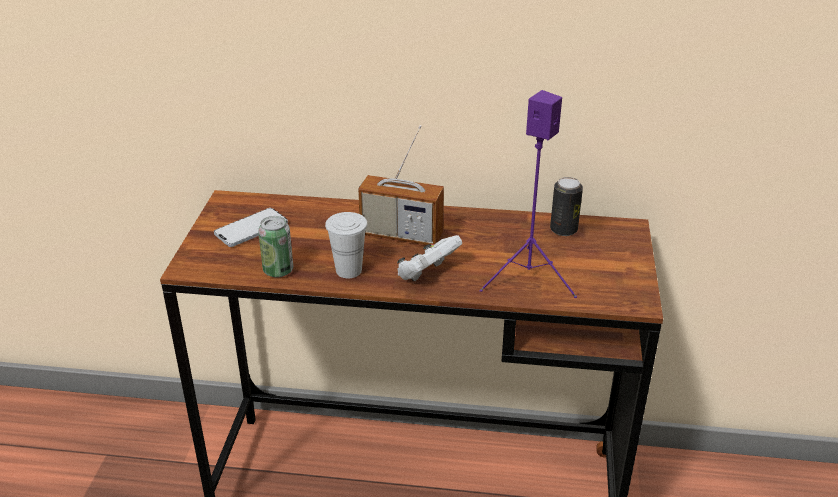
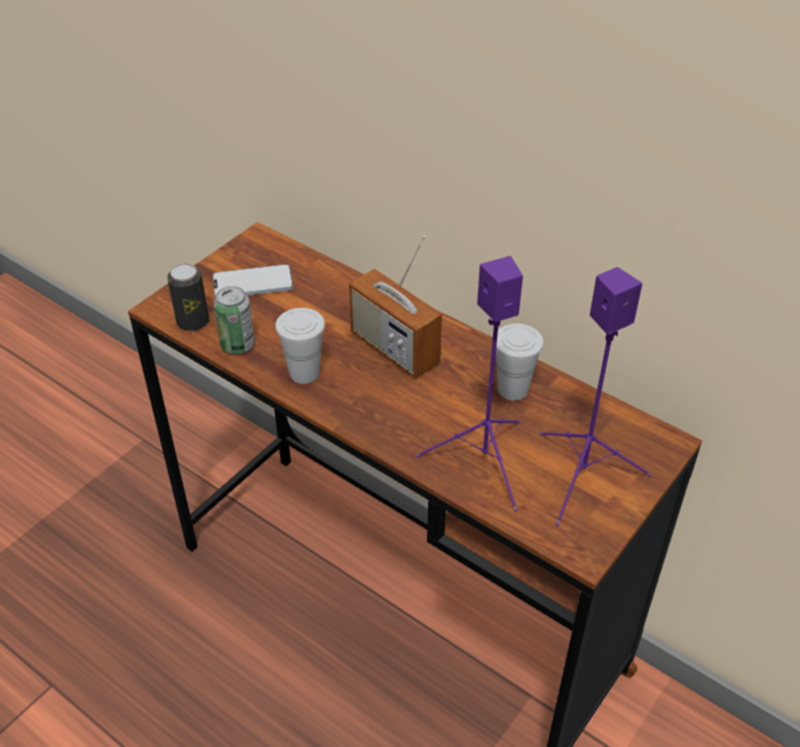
camera: 30 degrees right, 10 degrees up
white game controller [397,235,462,281] -> none
can [550,177,583,236] -> can moved to [167,263,209,331]
none -> white cup [496,323,544,401]
none -> purple speaker [540,267,651,526]

